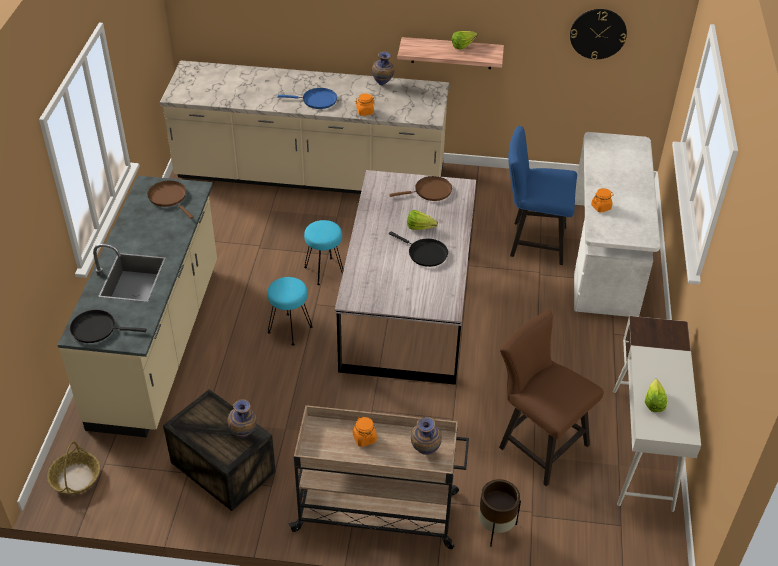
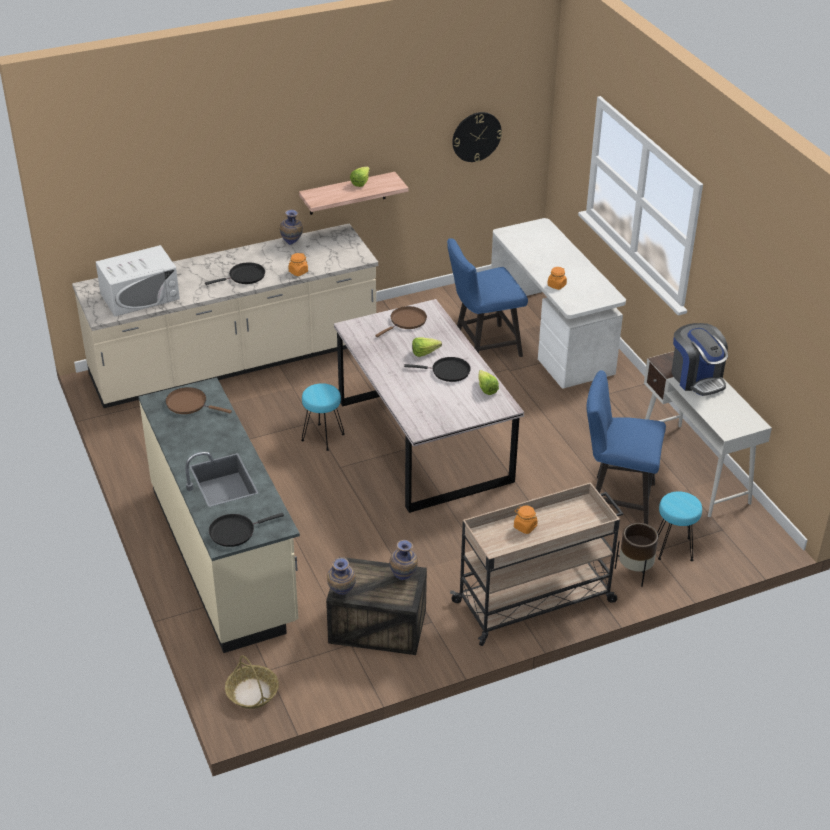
camera: 30 degrees left, 5 degrees down
turquoise stool [267,277,313,346] -> turquoise stool moved to [657,491,702,561]
blue frying pan [278,88,337,109] -> black frying pan [205,262,265,285]
vase [411,417,442,455] -> vase moved to [327,557,356,595]
brown chair [499,310,604,487] -> blue chair [586,370,666,524]
lettuce [645,379,667,412] -> lettuce moved to [479,370,499,395]
none -> white microwave [96,245,180,317]
none -> coffee machine [672,323,728,396]

